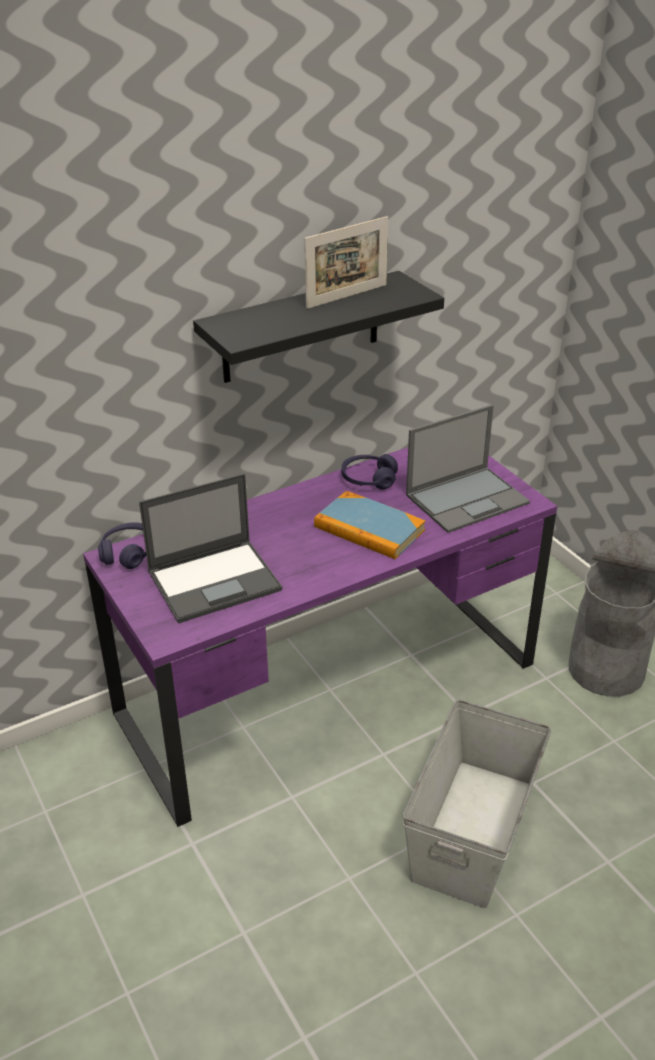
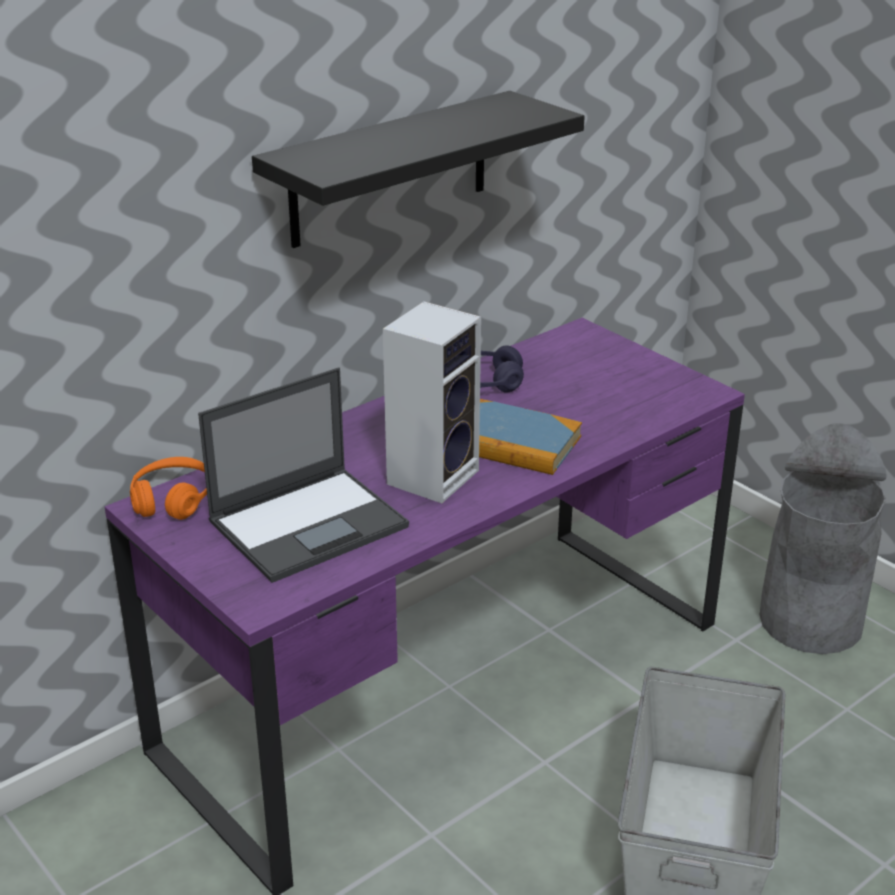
camera: 10 degrees left, 5 degrees down
purple headphones [98,522,147,569] -> orange headphones [130,457,207,520]
picture frame [305,216,388,309] -> none
laptop [406,405,530,533] -> none
none -> speaker [383,301,481,503]

